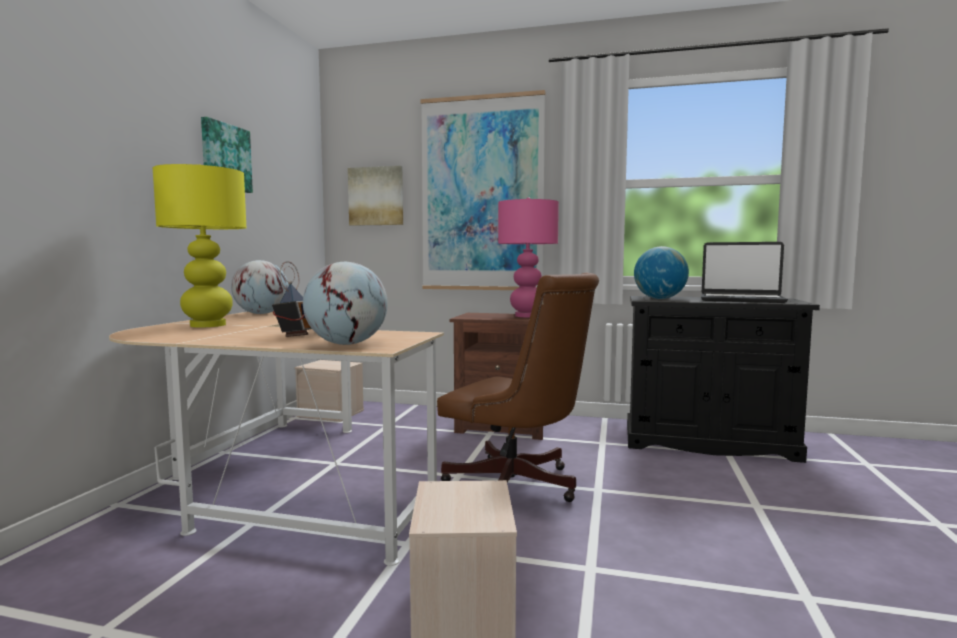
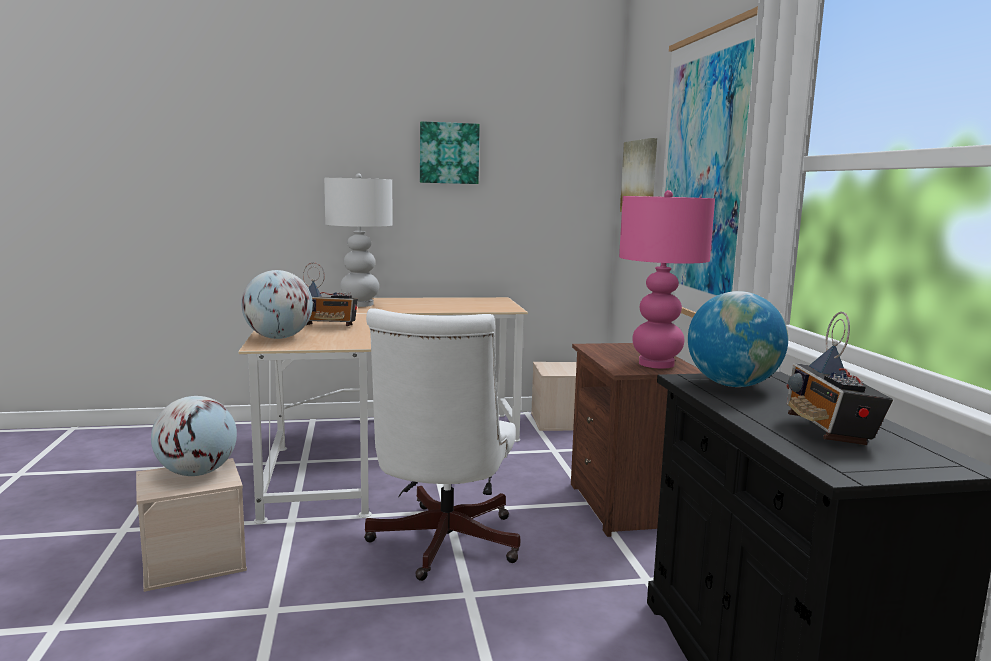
camera: 65 degrees right, 5 degrees up
yellow table lamp [153,164,246,328] -> white table lamp [324,173,392,307]
globe [231,260,288,314] -> globe moved to [151,396,237,476]
brown office chair [437,273,599,502] -> white office chair [364,308,520,581]
laptop [701,242,788,303] -> radio [787,312,893,445]

